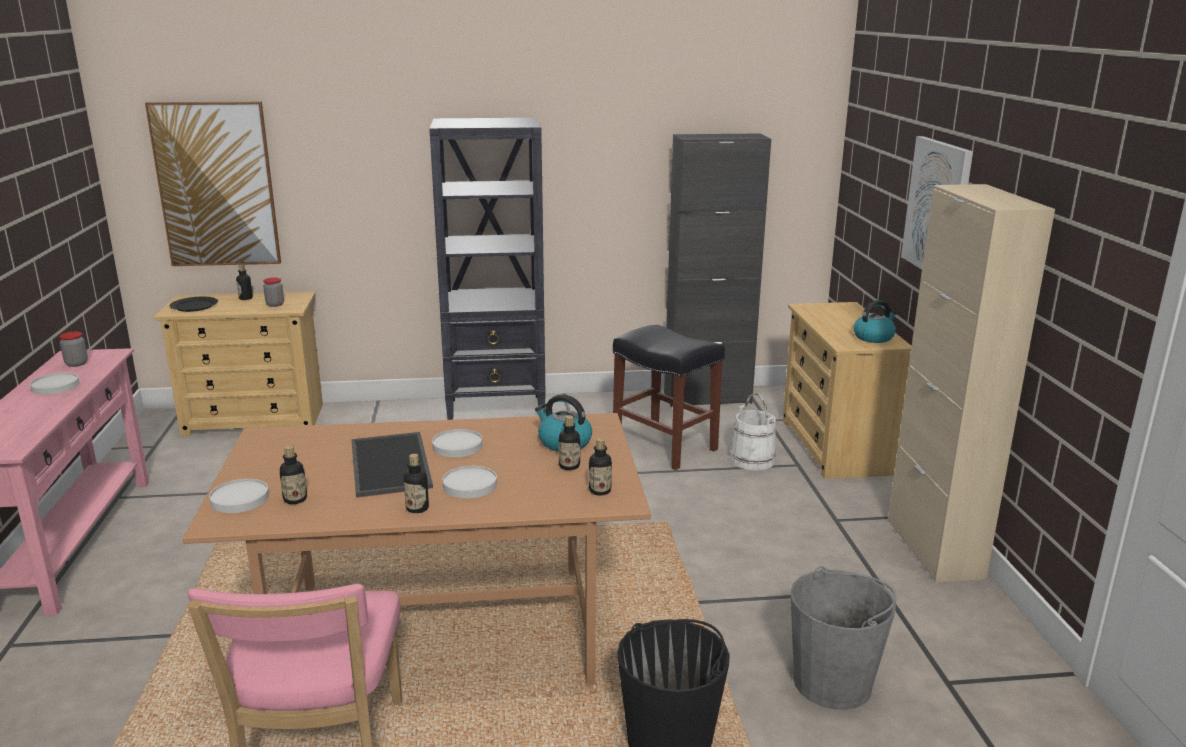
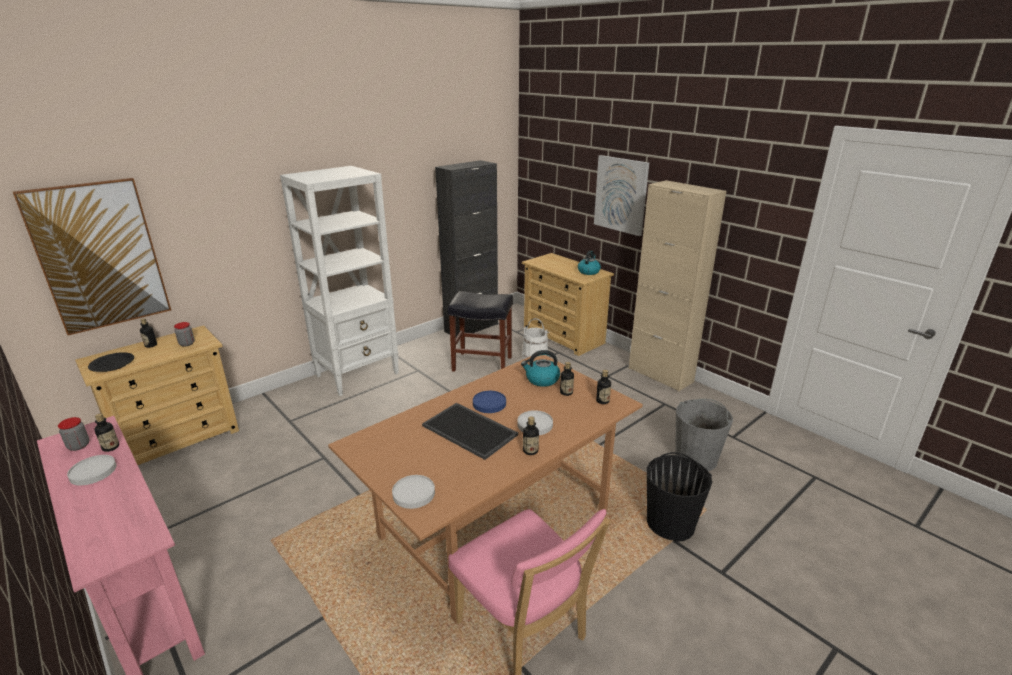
camera: 35 degrees left, 5 degrees up
bottle [279,446,307,504] -> bottle moved to [94,413,119,452]
black bookcase [429,118,546,420] -> white bookcase [280,166,399,396]
white plate [432,429,482,458] -> blue plate [473,391,506,413]

